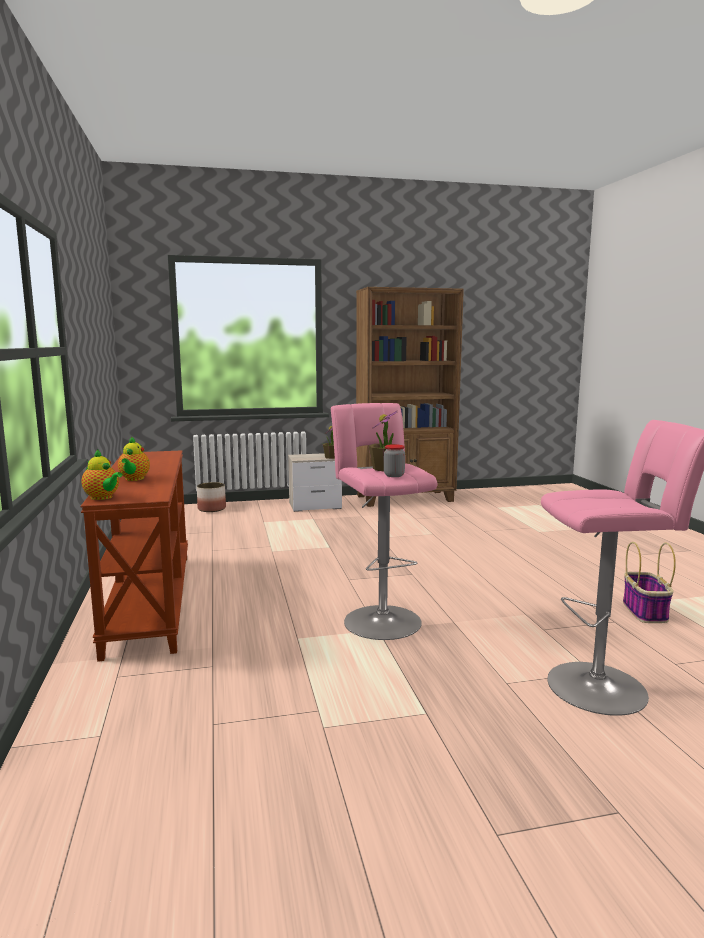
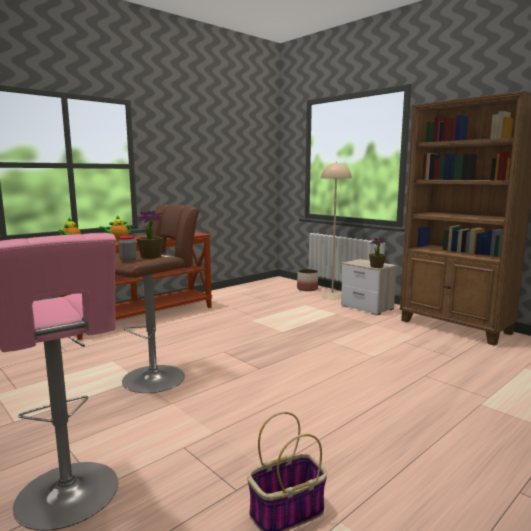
camera: 60 degrees right, 0 degrees up
pink stool [331,403,438,640] -> brown stool [115,204,200,393]
none -> beige floor lamp [321,162,352,299]

